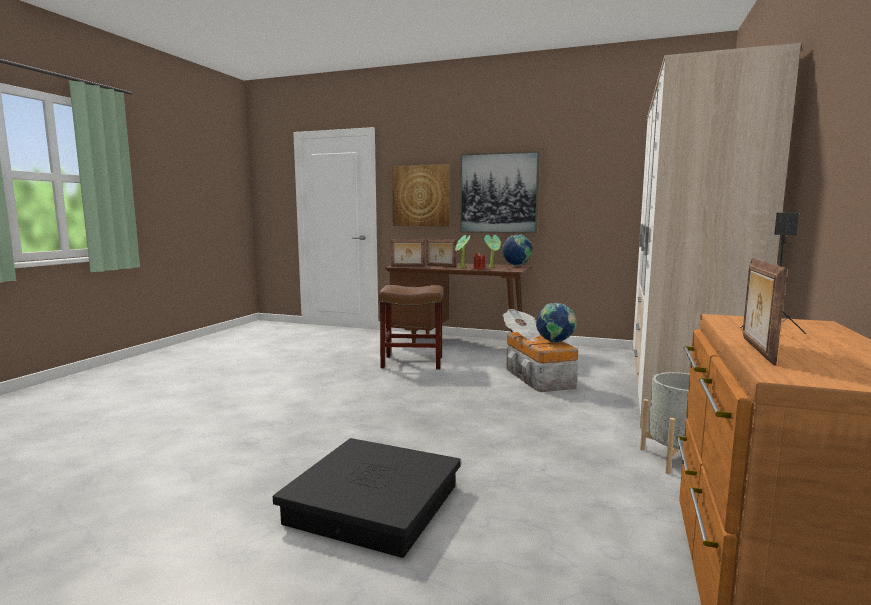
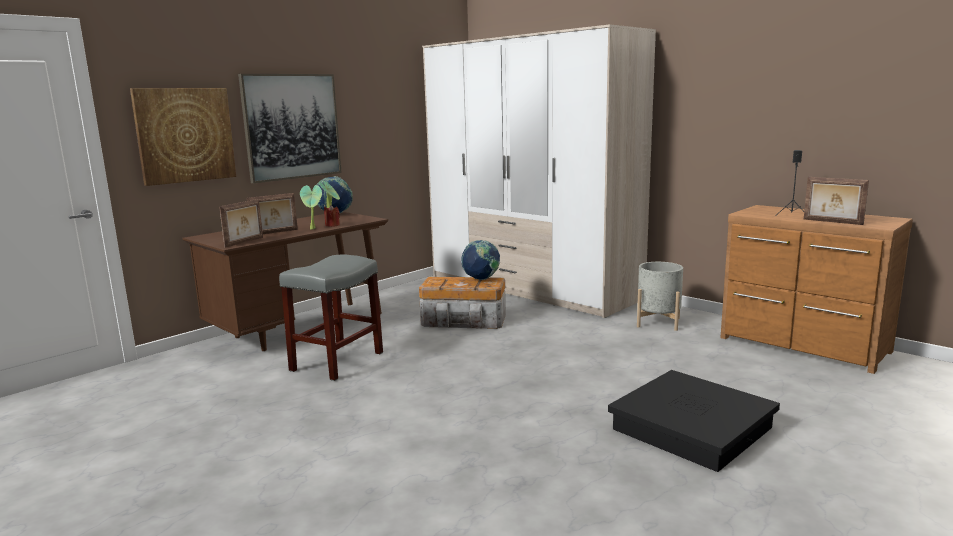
camera: 65 degrees left, 5 degrees up
brown stool [379,285,443,369] -> grey stool [279,254,383,381]
newspaper [502,309,540,340] -> none

